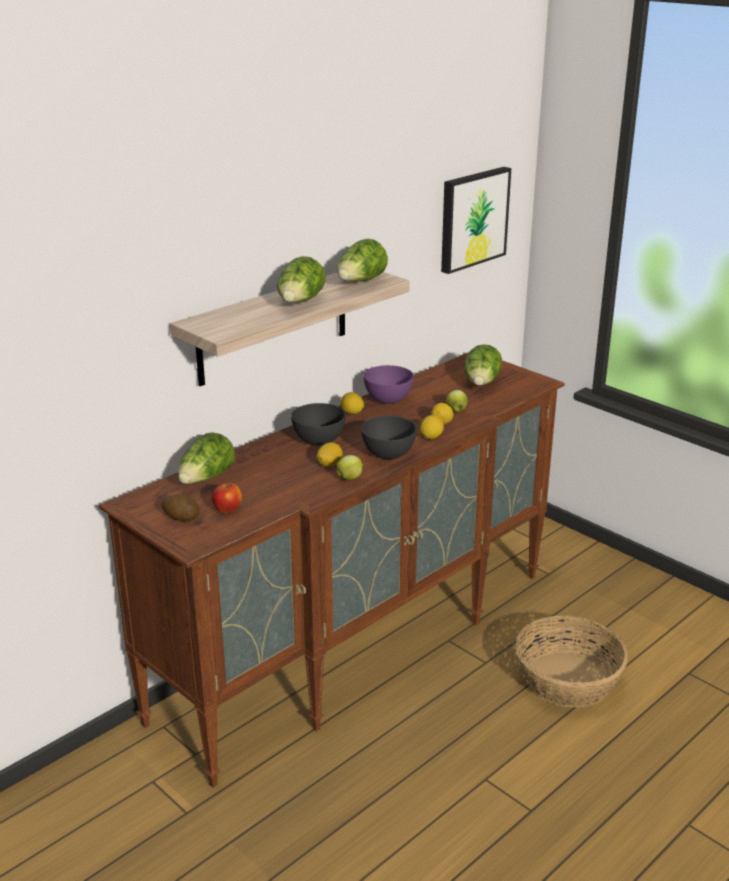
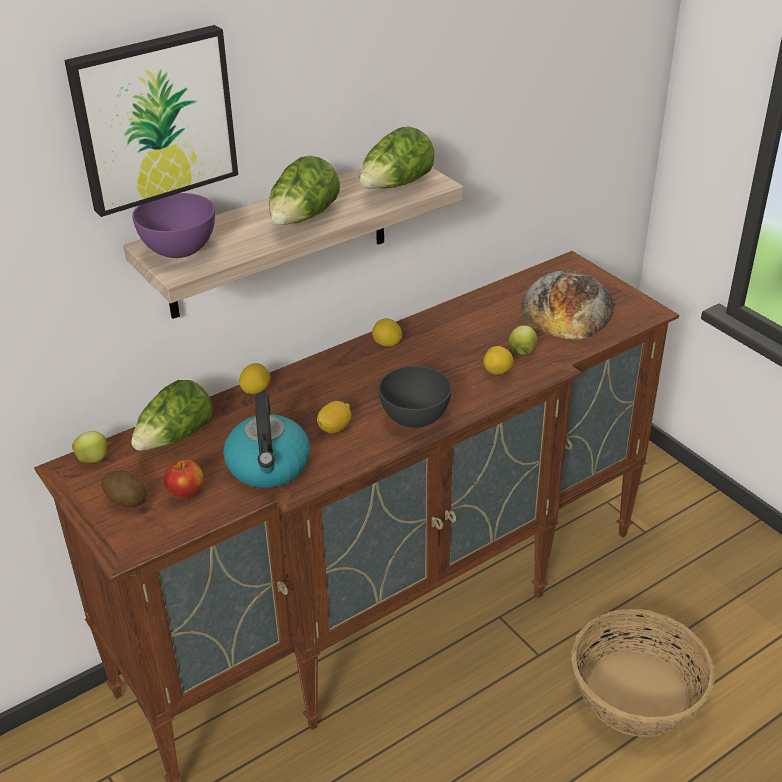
camera: 10 degrees right, 10 degrees up
grey bowl [291,403,346,446] -> none
apple [336,455,363,480] -> apple moved to [72,431,111,463]
purple bowl [363,365,414,404] -> purple bowl moved to [132,193,215,258]
lemon [420,415,444,439] -> lemon moved to [239,363,271,394]
picture [441,167,511,274] -> picture moved to [64,25,238,217]
lettuce [464,344,502,386] -> bread [521,271,615,340]
none -> kettle [223,393,310,488]

